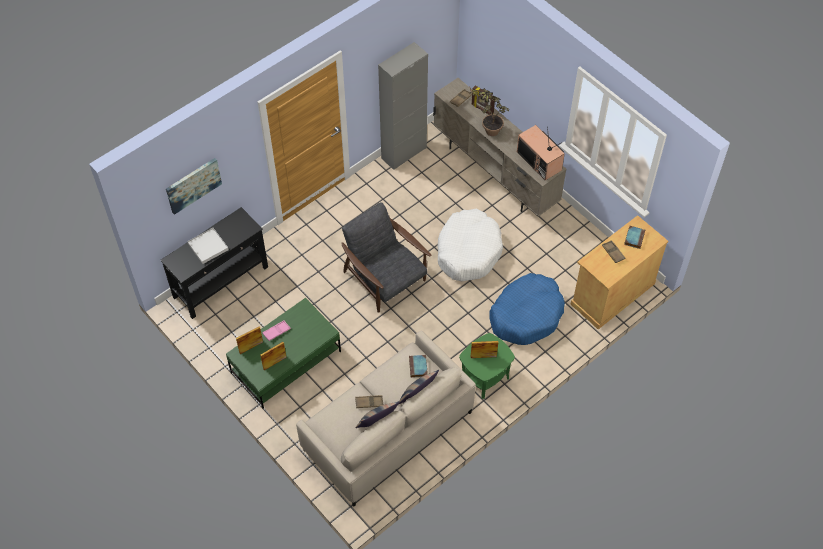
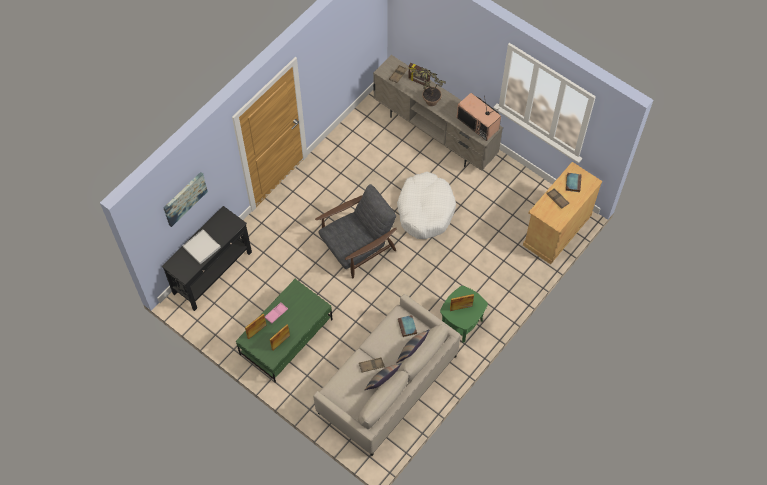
camera: 10 degrees left, 5 degrees up
grey armchair [341,202,431,313] -> grey armchair turned 105 degrees clockwise [315,184,397,279]
grey cabinet [378,42,428,170] -> none
blue dog bed [489,273,565,345] -> none

